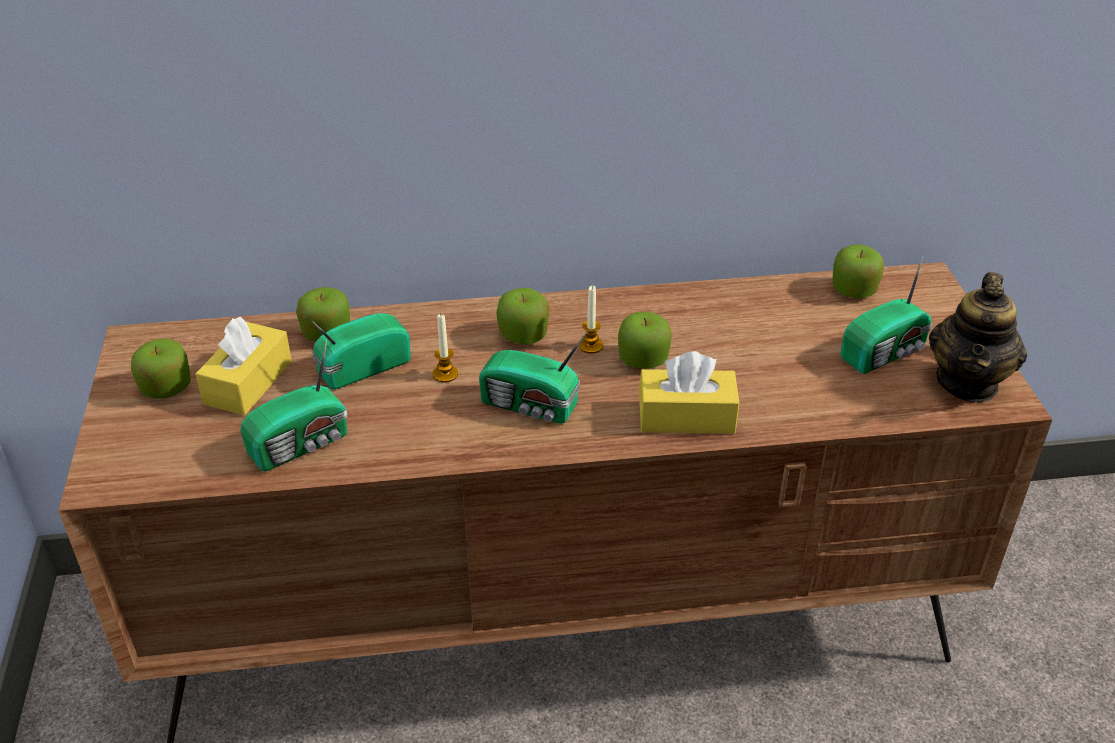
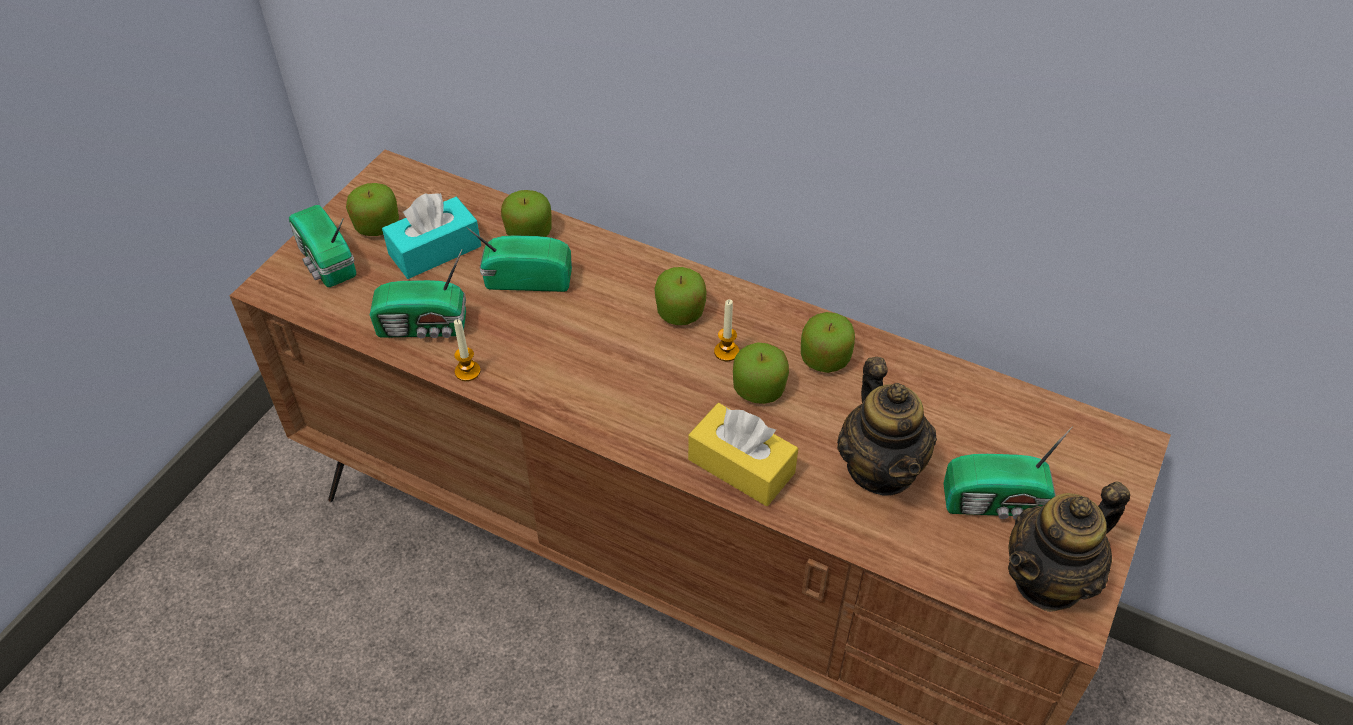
camera: 35 degrees right, 10 degrees up
yellow tissue box [195,317,292,415] -> turquoise tissue box [382,193,481,279]
candle [433,314,458,383] -> candle moved to [454,319,481,381]
radio [479,332,587,424] -> radio moved to [289,205,356,287]
apple [832,244,884,298] -> apple moved to [801,312,855,373]
none -> teapot [837,357,937,496]

